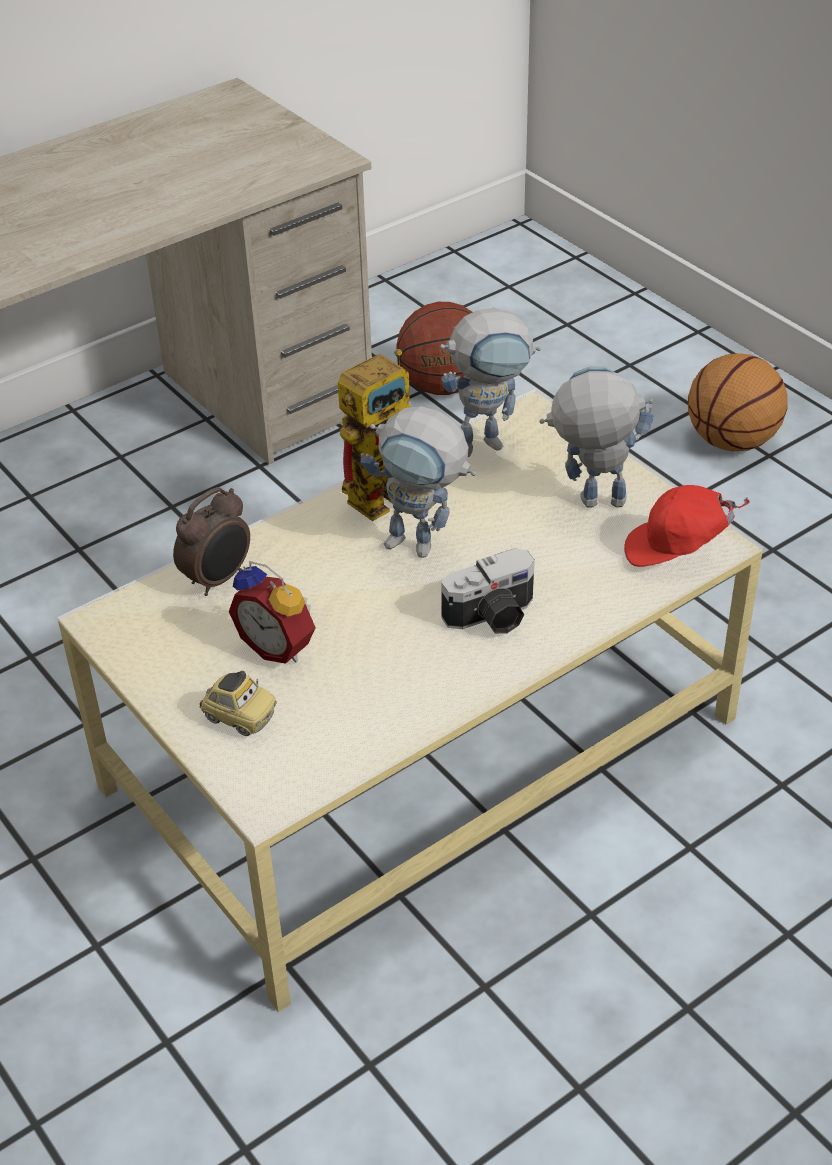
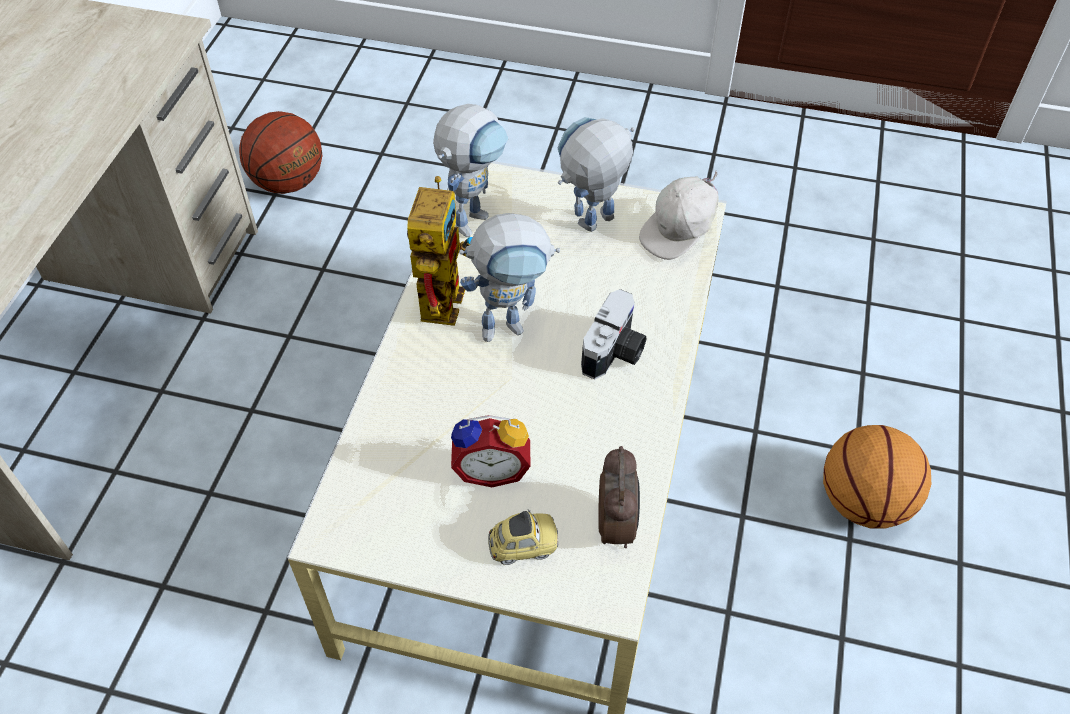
camera: 40 degrees left, 10 degrees up
alarm clock [173,487,250,596] -> alarm clock moved to [598,446,640,548]
red cap [624,485,749,567] -> white cap [639,170,718,260]
basketball [688,353,787,452] -> basketball moved to [823,425,931,529]

